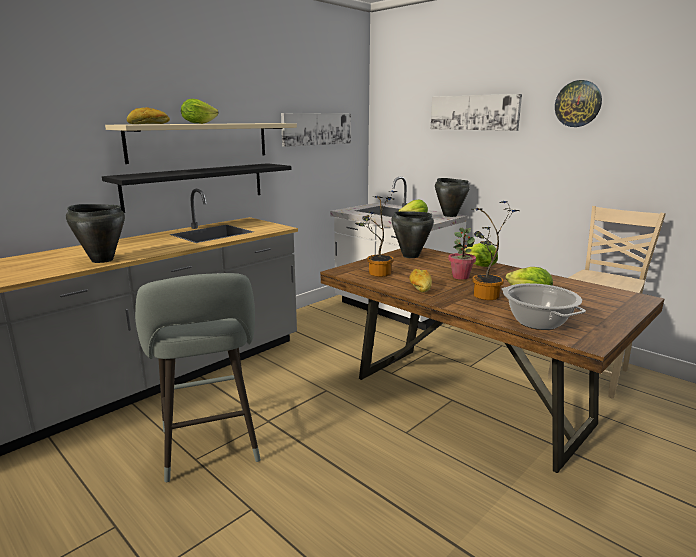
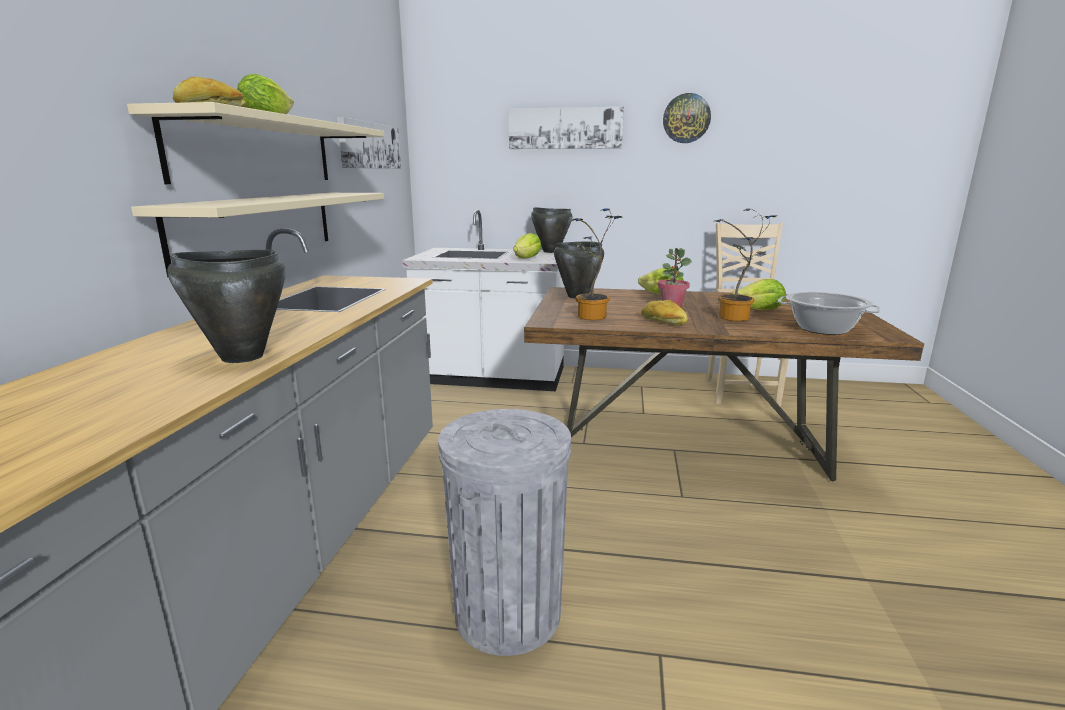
camera: 35 degrees left, 0 degrees up
black shelf [102,163,291,213] -> beige shelf [131,193,384,278]
grey stool [135,273,261,482] -> grey trash can [438,409,571,656]

